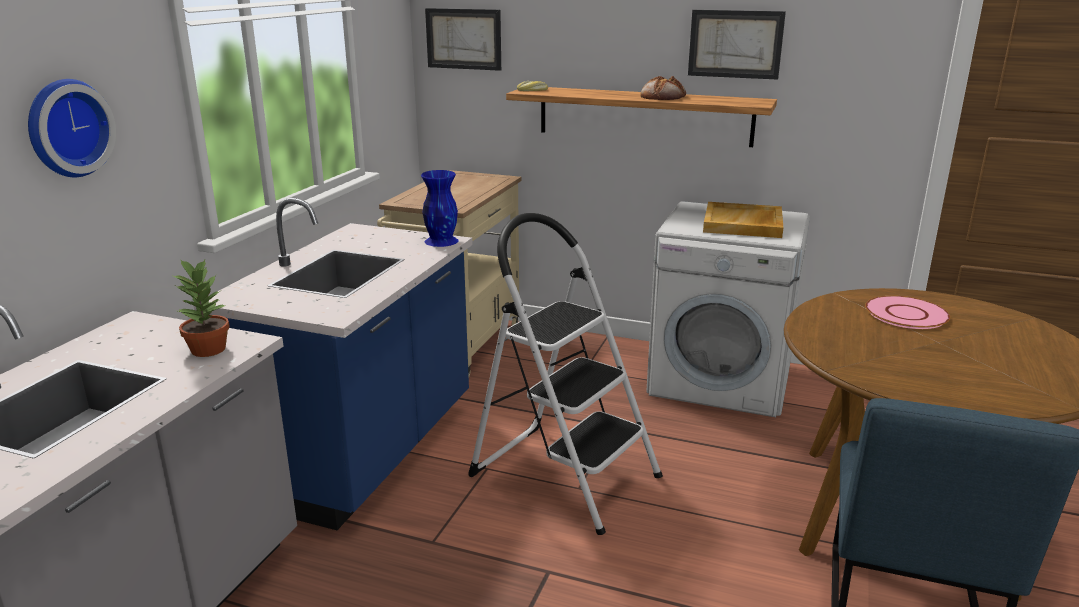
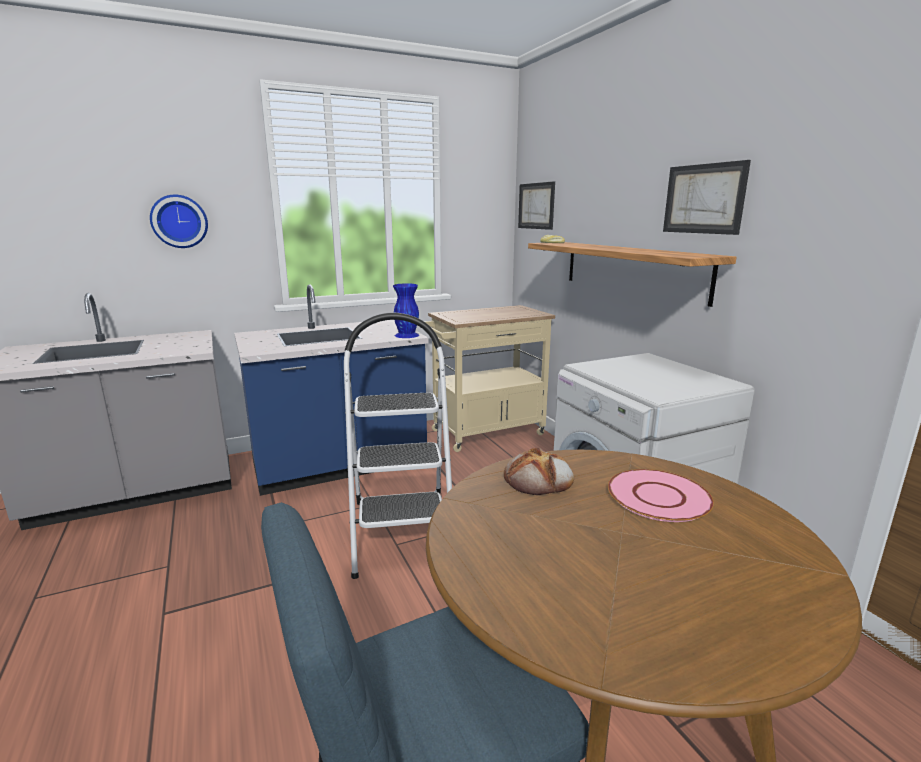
camera: 45 degrees right, 5 degrees down
potted plant [171,259,230,357] -> none
bread [640,76,686,100] -> bread moved to [504,448,574,495]
beige tray [703,202,783,238] -> none

